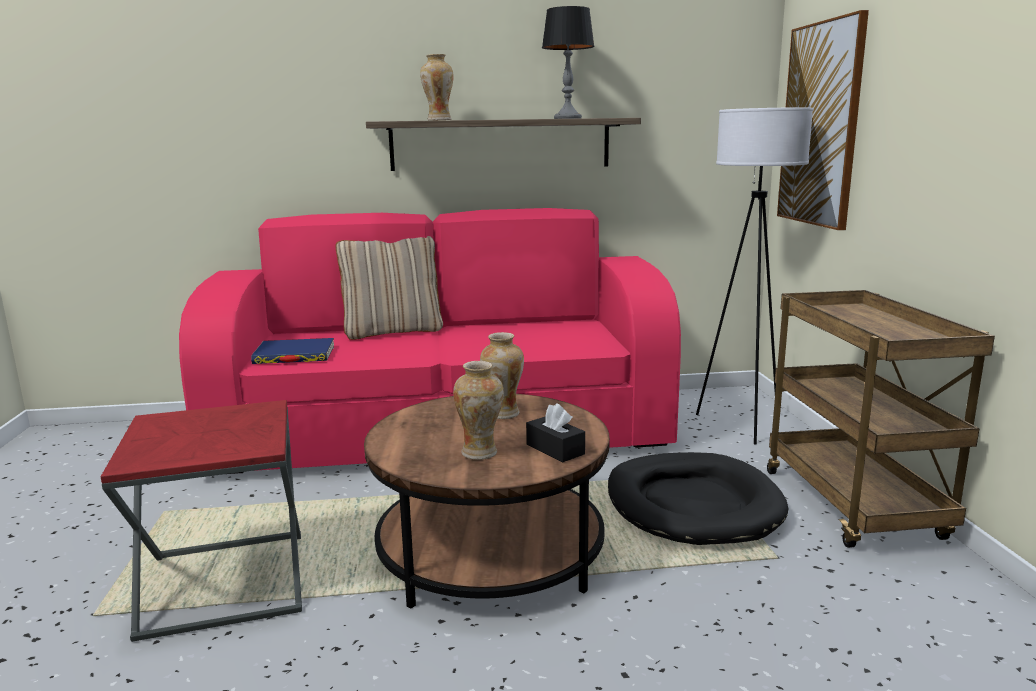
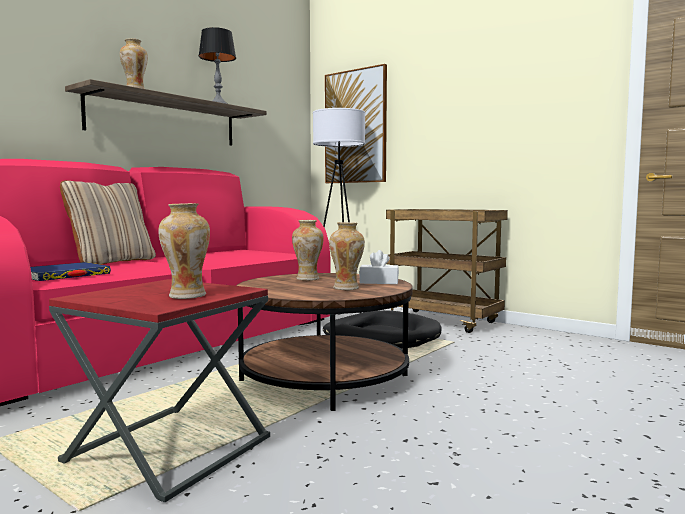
camera: 45 degrees left, 10 degrees down
black tissue box [526,403,585,462] -> white tissue box [359,250,399,284]
none -> vase [158,203,210,299]

